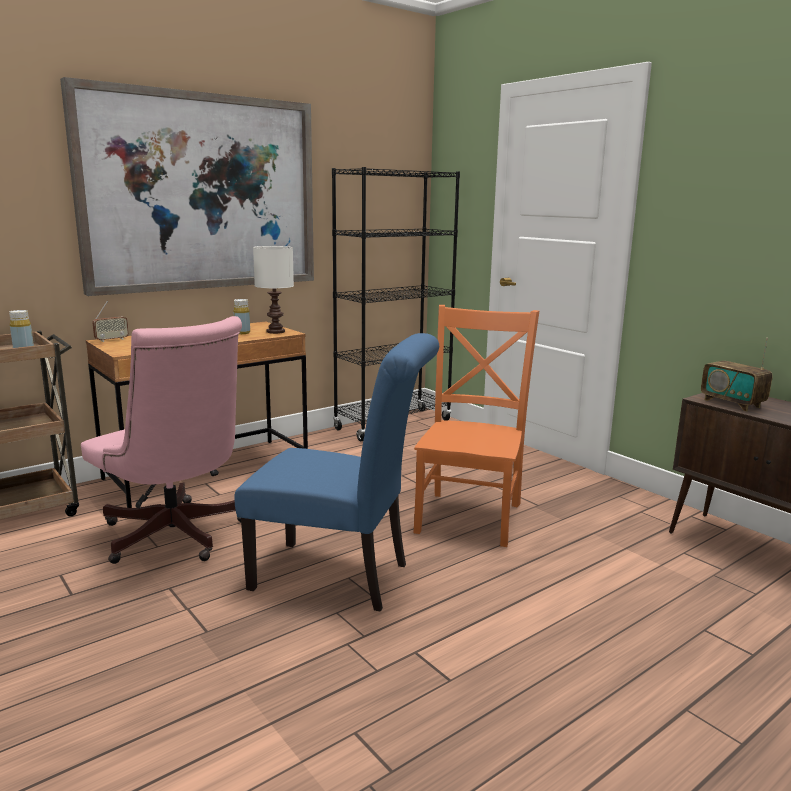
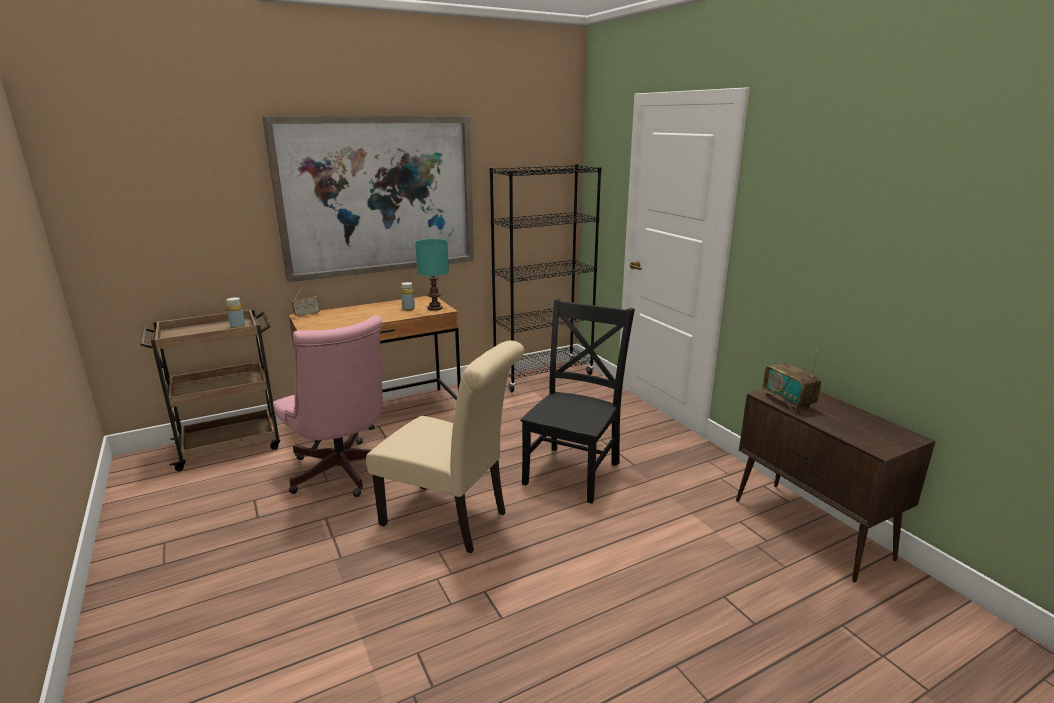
camera: 10 degrees right, 5 degrees up
blue chair [234,333,439,612] -> beige chair [366,341,524,553]
white table lamp [253,246,294,334] -> turquoise table lamp [415,239,449,311]
orange chair [413,305,539,547] -> black chair [520,298,635,504]

